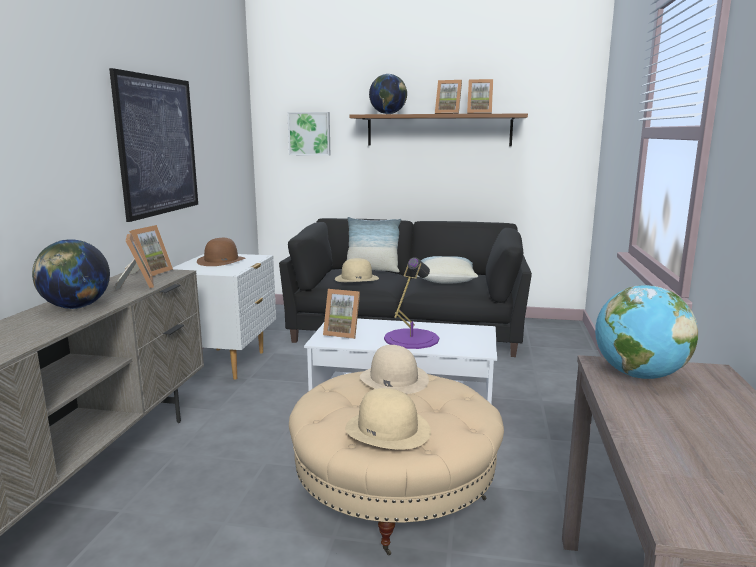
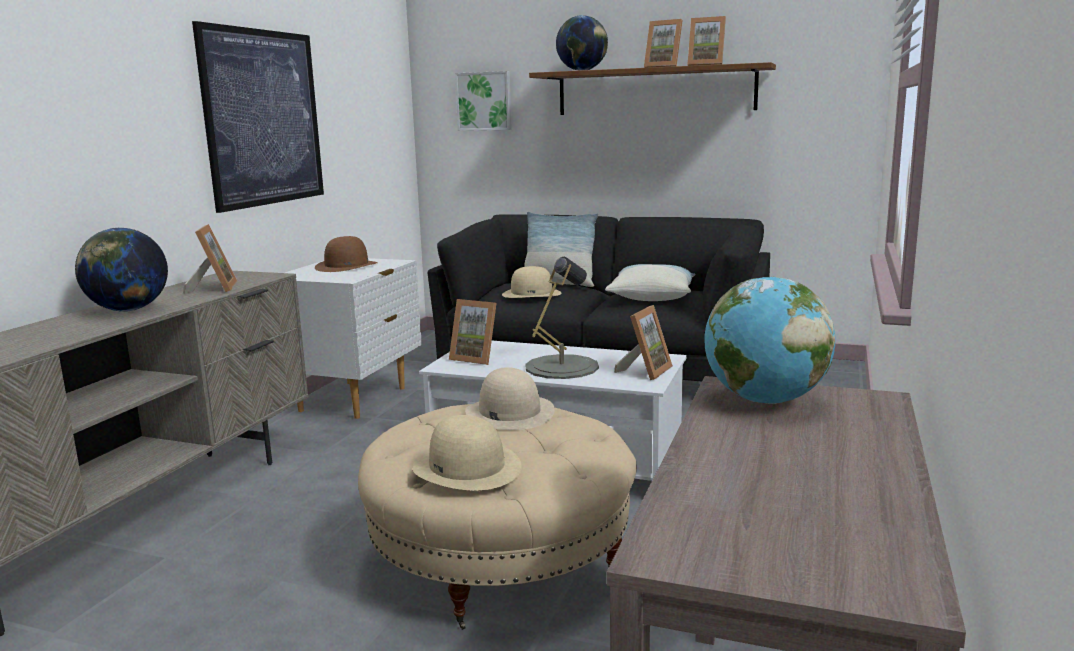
camera: 10 degrees right, 0 degrees up
picture frame [125,225,173,276] -> picture frame moved to [614,305,673,380]
purple table lamp [384,257,439,349] -> grey table lamp [525,257,599,379]

